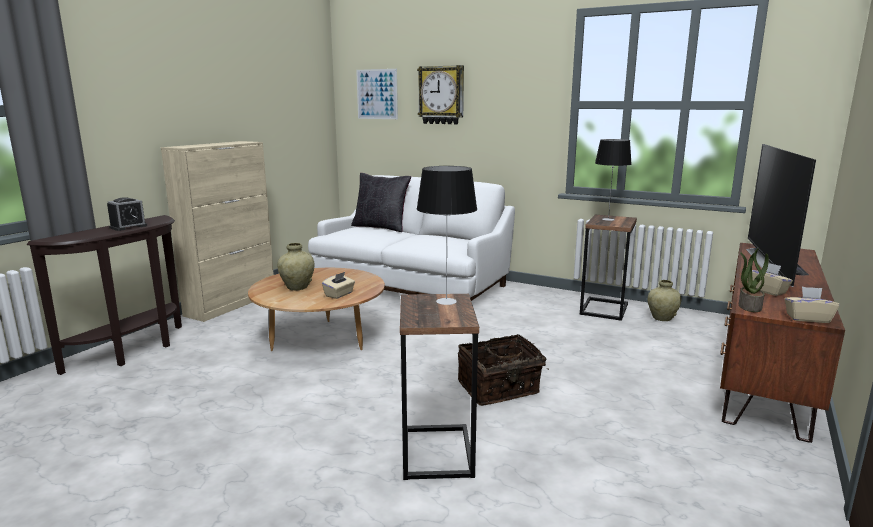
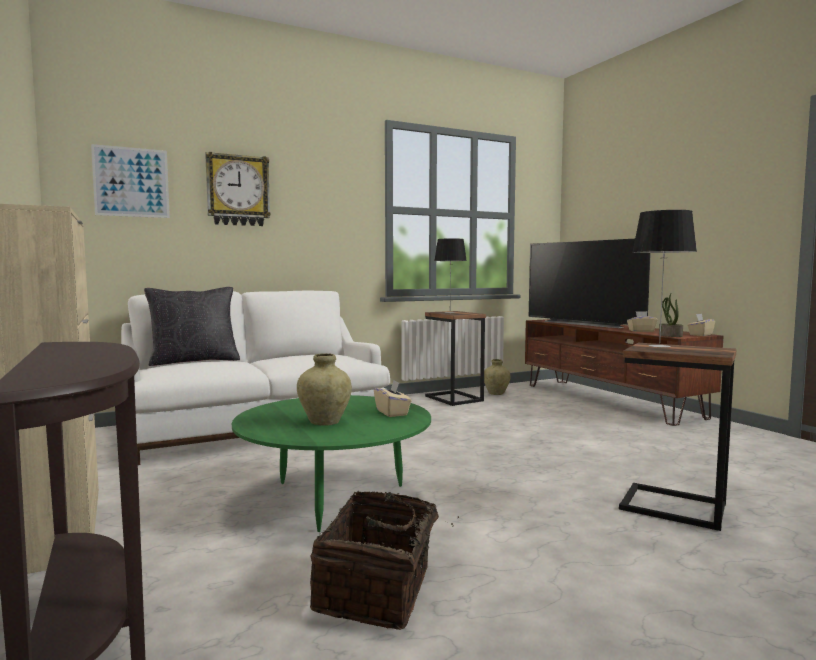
camera: 55 degrees left, 10 degrees down
alarm clock [107,197,147,231] -> none
brown coffee table [248,268,385,351] -> green coffee table [232,395,431,532]
basket [458,334,549,406] -> basket moved to [310,491,459,630]

